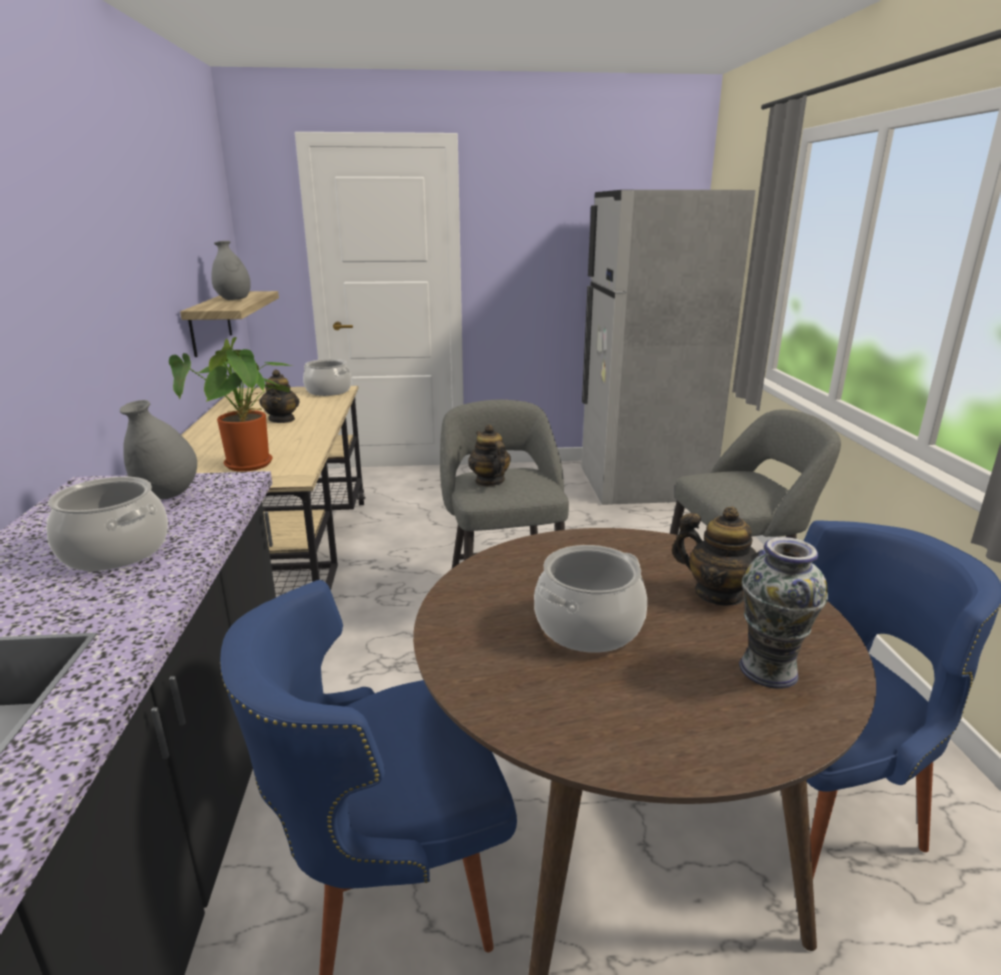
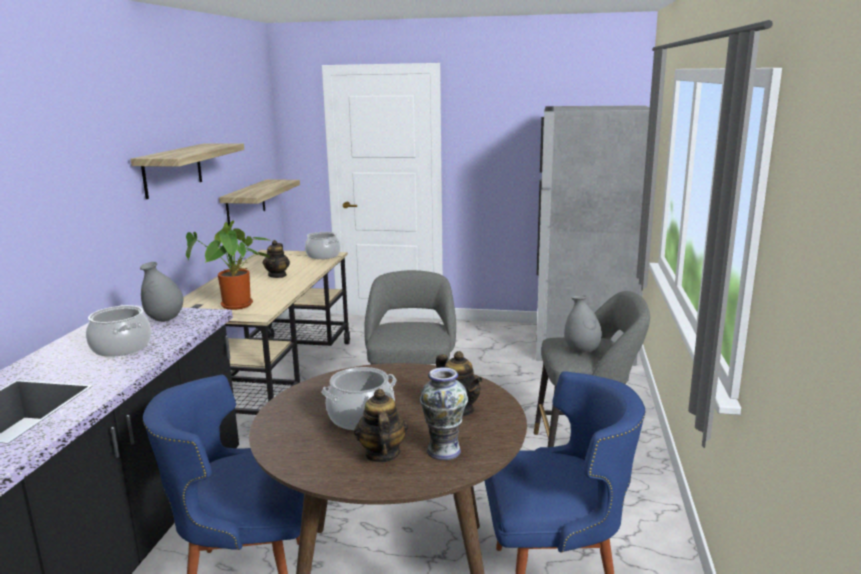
camera: 15 degrees right, 5 degrees down
grey vase [211,241,251,300] -> grey vase moved to [564,295,602,353]
teapot [468,425,511,486] -> teapot moved to [354,389,408,463]
none -> shelf [131,143,244,199]

